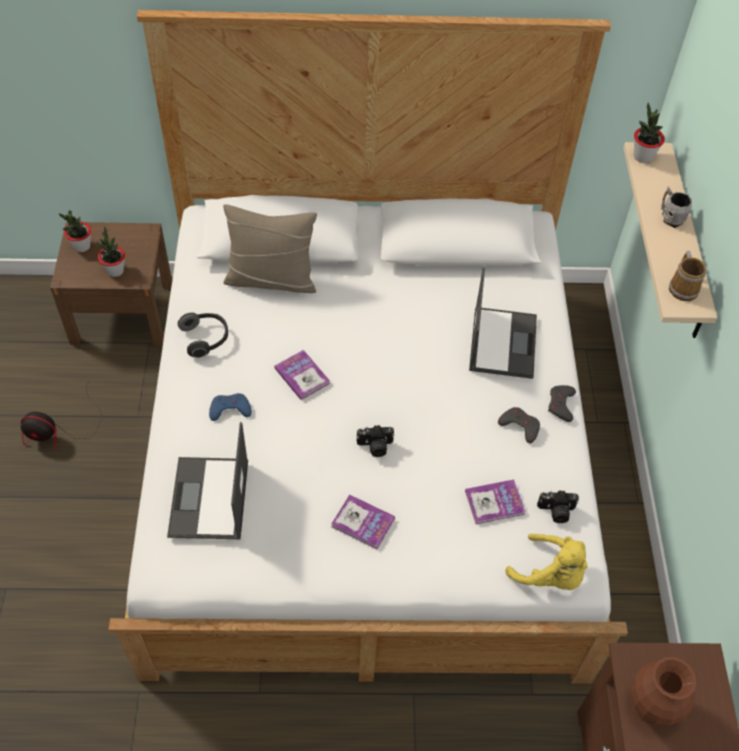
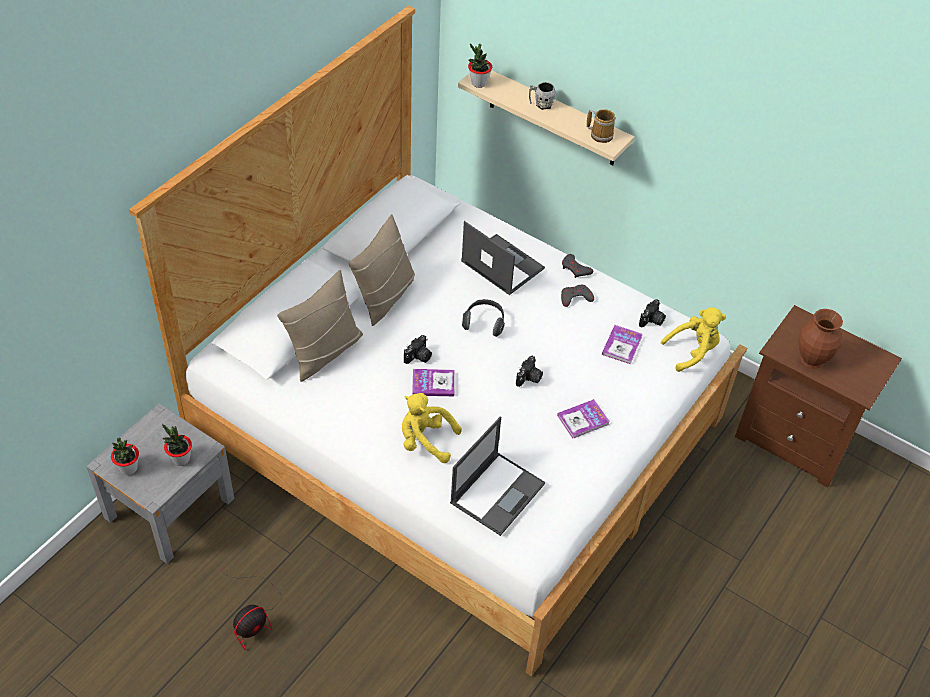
camera: 55 degrees left, 5 degrees down
brown nightstand [50,222,172,346] -> grey nightstand [86,403,234,564]
laptop [167,422,248,539] -> laptop turned 90 degrees counterclockwise [450,417,545,536]
headphones [178,313,228,358] -> headphones moved to [462,299,505,337]
blue game controller [209,393,252,421] -> yellow plush toy [402,393,462,463]
none -> beige pillow [349,214,415,326]
none -> camera [404,335,432,364]

